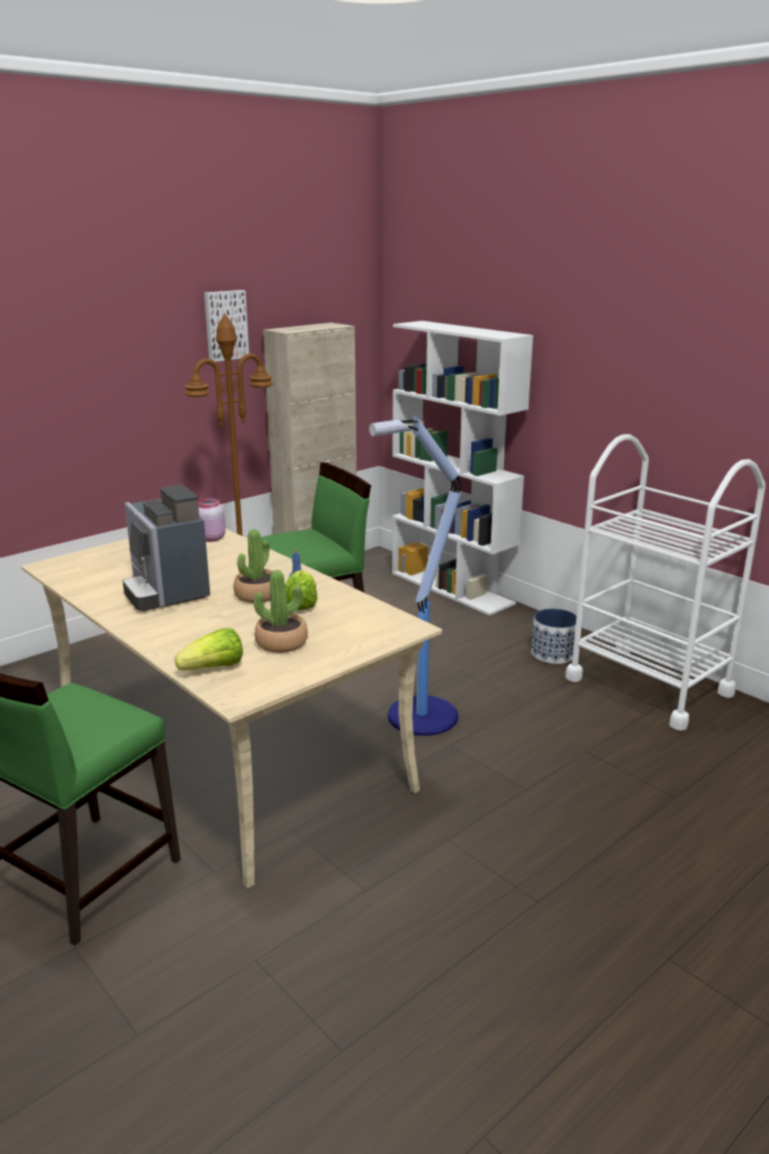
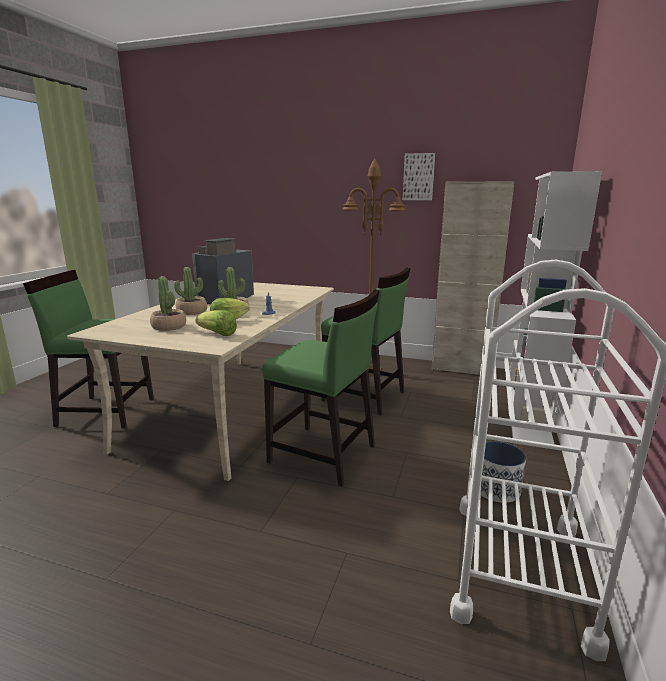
camera: 60 degrees right, 5 degrees down
lettuce [175,628,243,670] -> lettuce moved to [195,310,237,336]
pink jar [198,497,226,542] -> none
floor lamp [369,415,461,736] -> green chair [262,290,380,486]
none -> potted plant [174,267,207,315]

